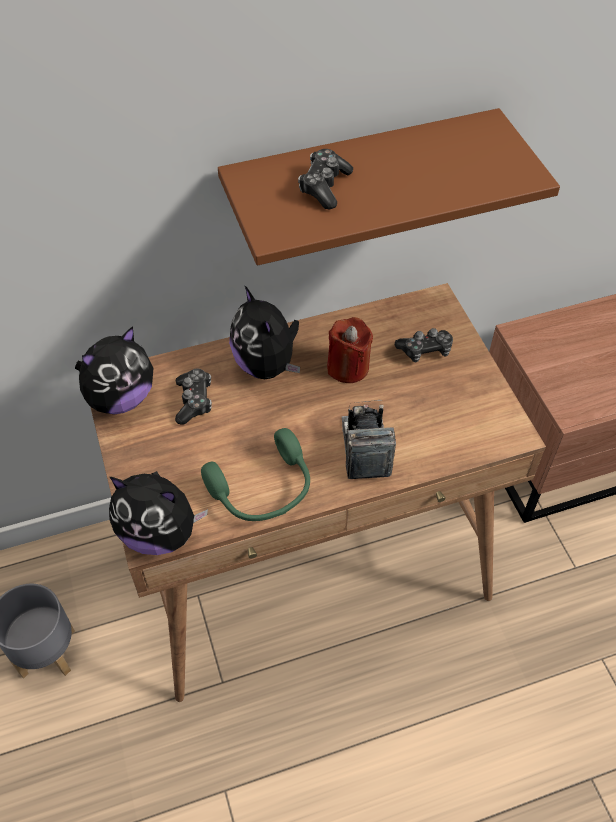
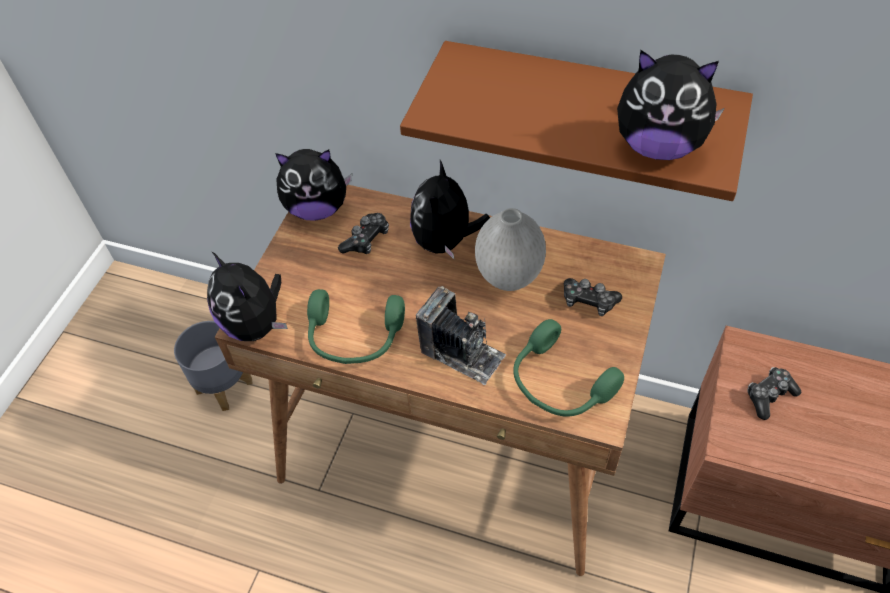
camera: 40 degrees right, 0 degrees up
game controller [298,149,353,210] -> game controller moved to [748,367,801,420]
red candle [327,317,373,383] -> white vase [475,208,546,291]
camera [342,400,396,479] -> camera turned 90 degrees clockwise [416,286,506,385]
none -> green headphones [513,319,624,417]
none -> plush toy [617,50,725,160]

